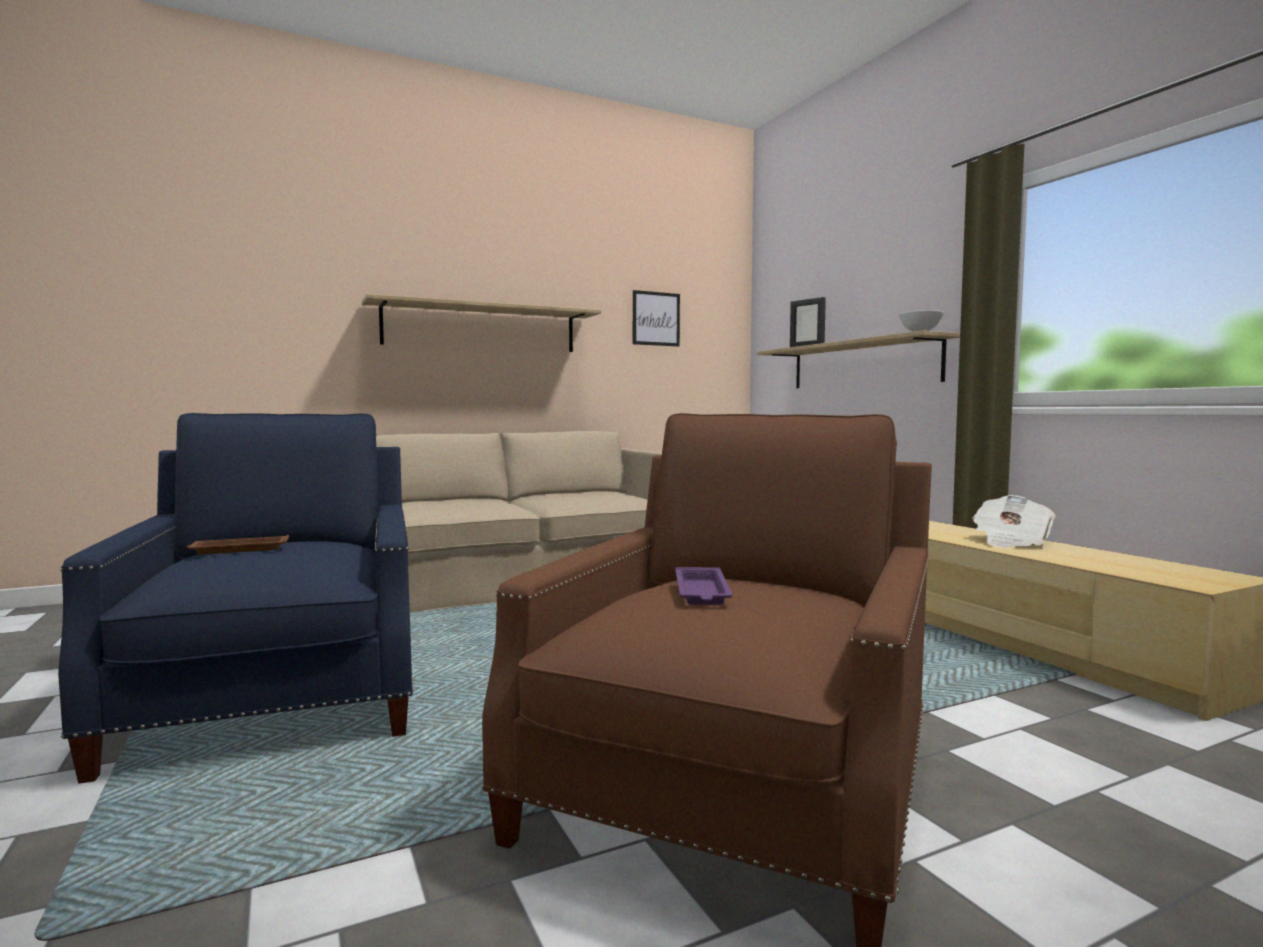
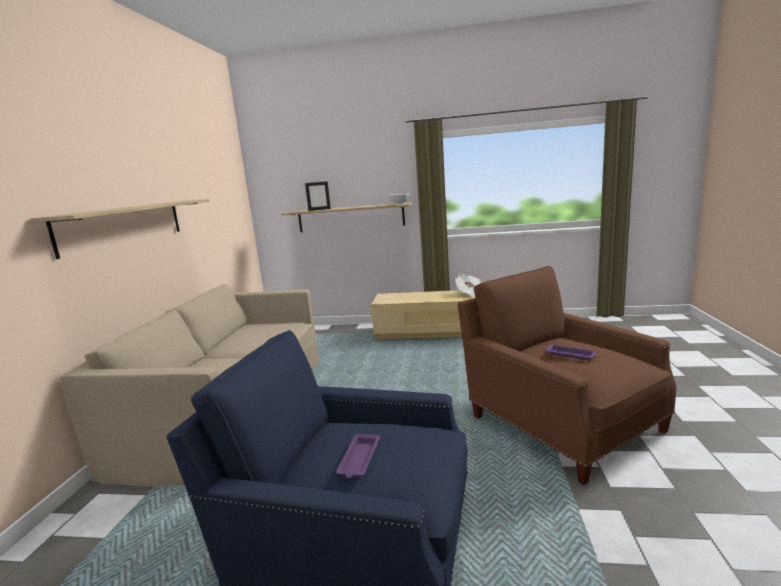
camera: 55 degrees left, 10 degrees up
brown tray [186,535,289,555] -> purple tray [336,434,380,478]
picture [633,290,680,346] -> none

